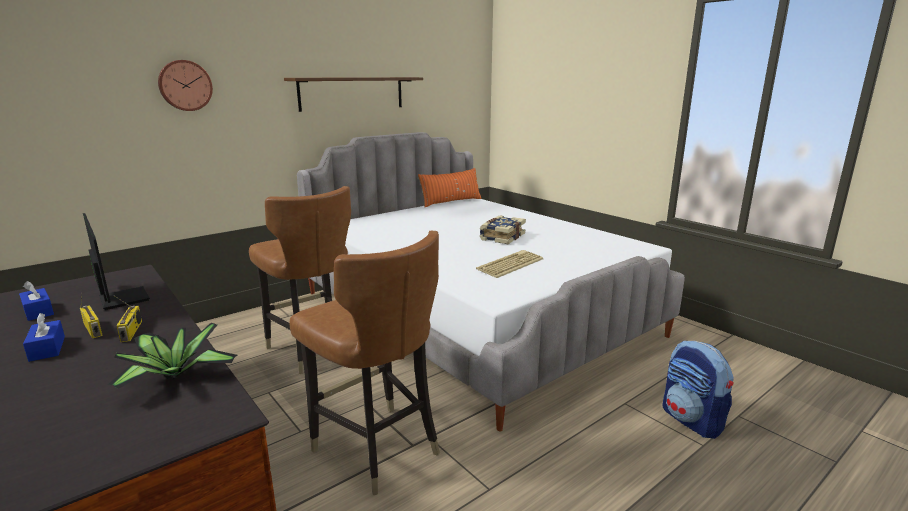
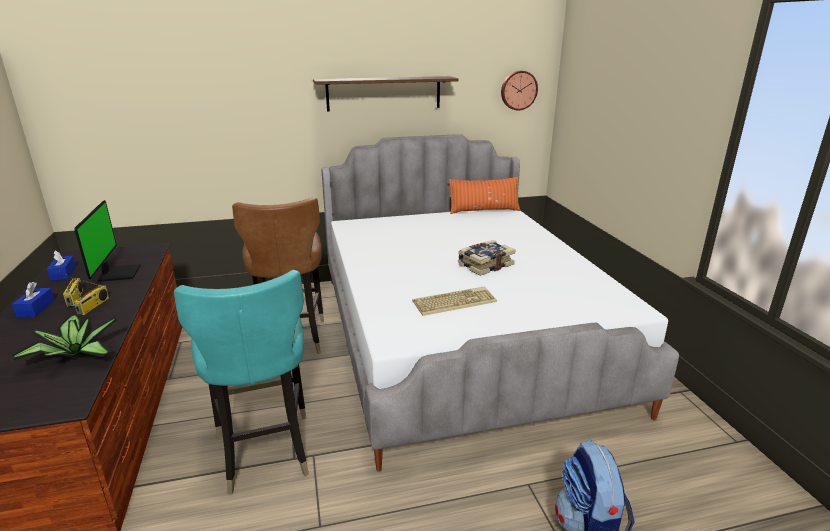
camera: 25 degrees right, 5 degrees up
wall clock [158,60,213,111] -> wall clock moved to [501,71,538,111]
brown chair [290,230,440,495] -> turquoise chair [174,270,309,494]

